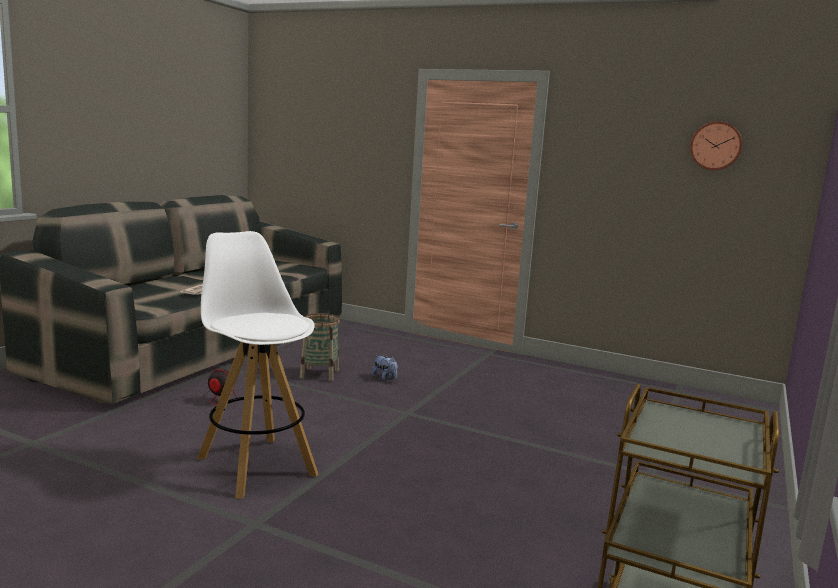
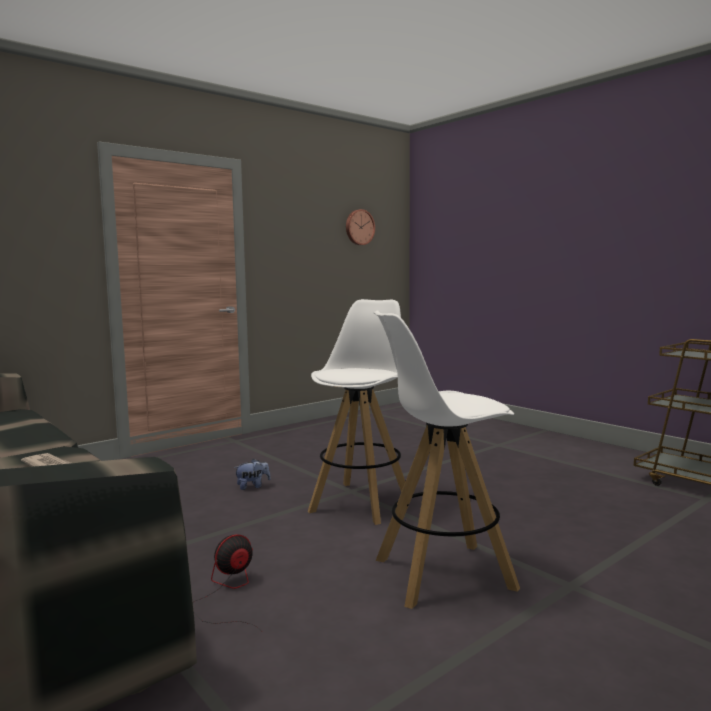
camera: 65 degrees left, 5 degrees down
basket [300,313,340,381] -> none
none -> white stool [308,299,405,525]

